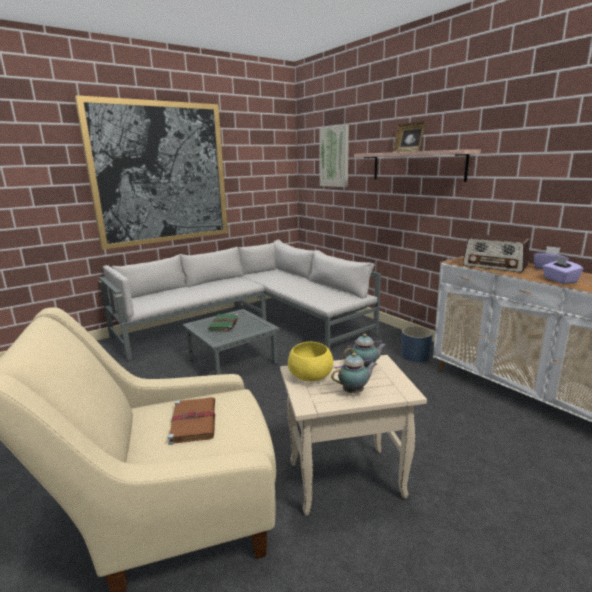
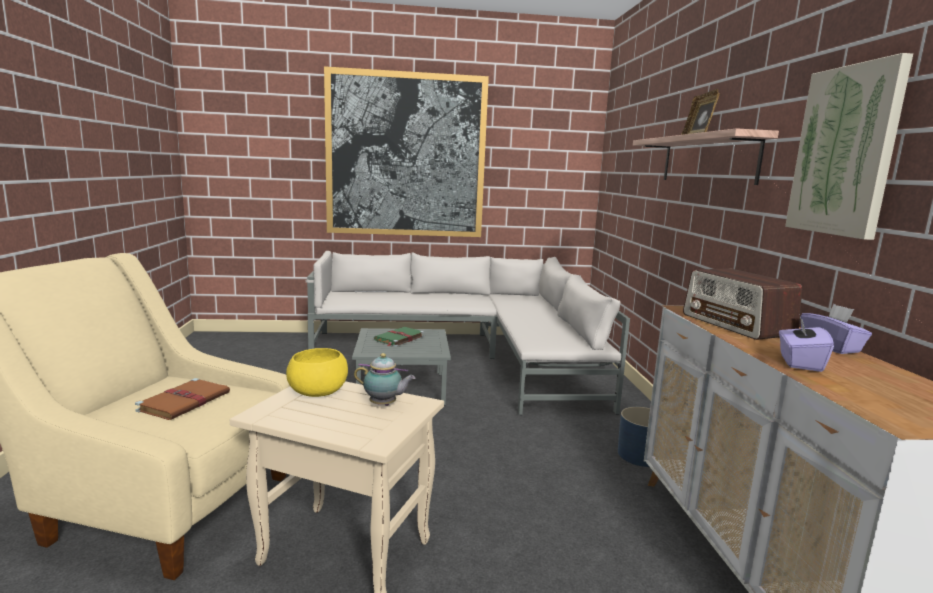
camera: 30 degrees right, 5 degrees down
picture [319,125,349,187] -> picture moved to [785,53,913,240]
teapot [331,353,377,393] -> none

